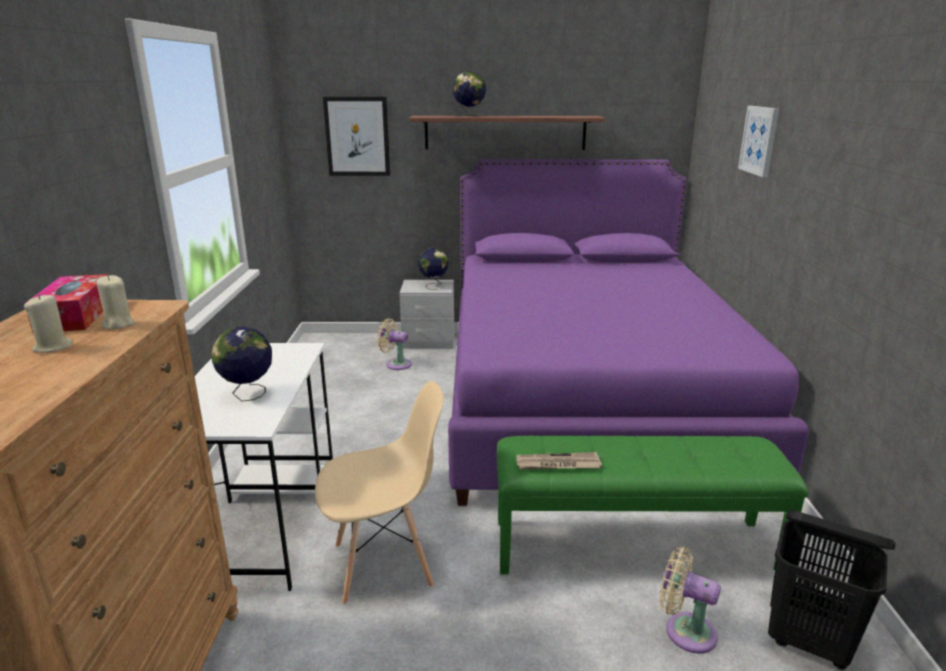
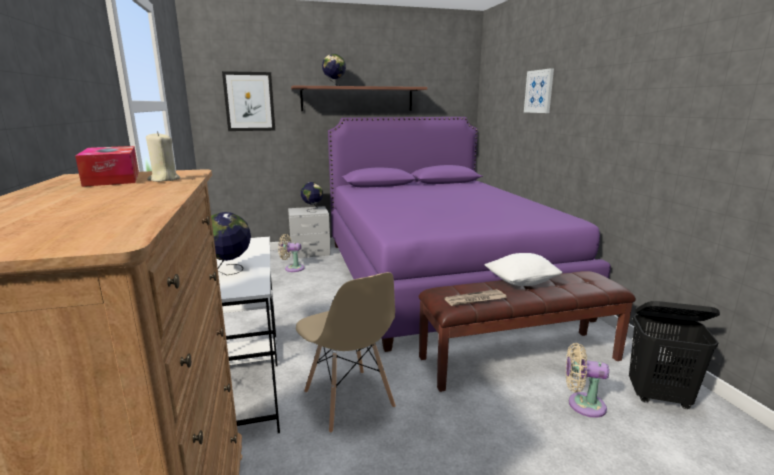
camera: 15 degrees left, 5 degrees down
beige candle [24,294,73,353] -> none
beige chair [315,381,443,605] -> beige chair turned 90 degrees clockwise [296,272,396,433]
green bench [497,436,809,575] -> brown bench [419,271,636,392]
none -> white pillow [484,253,563,286]

